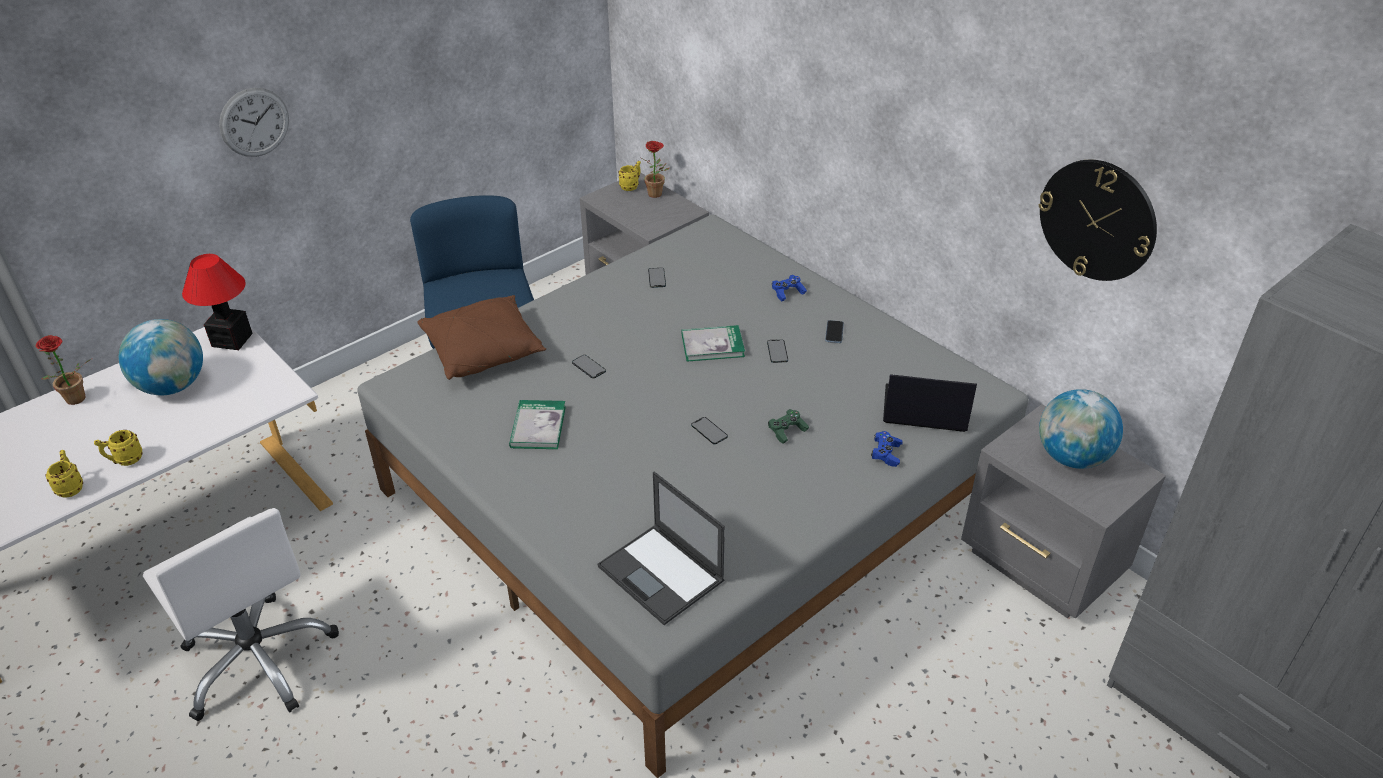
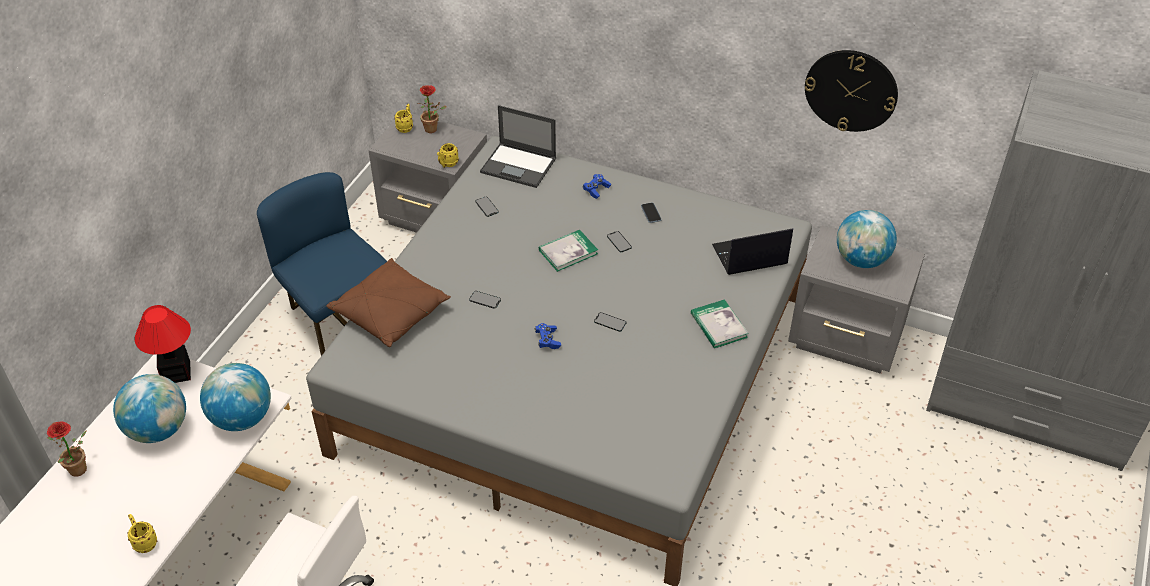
camera: 25 degrees left, 5 degrees up
yellow mug [94,430,143,466] -> yellow mug moved to [437,143,459,168]
wall clock [219,88,289,157] -> none
book [509,400,566,449] -> book moved to [691,299,748,349]
laptop [598,472,725,625] -> laptop moved to [480,105,556,188]
green game controller [768,409,809,444] -> none
blue game controller [871,431,903,467] -> blue game controller moved to [534,323,561,349]
none -> globe [200,363,271,431]

